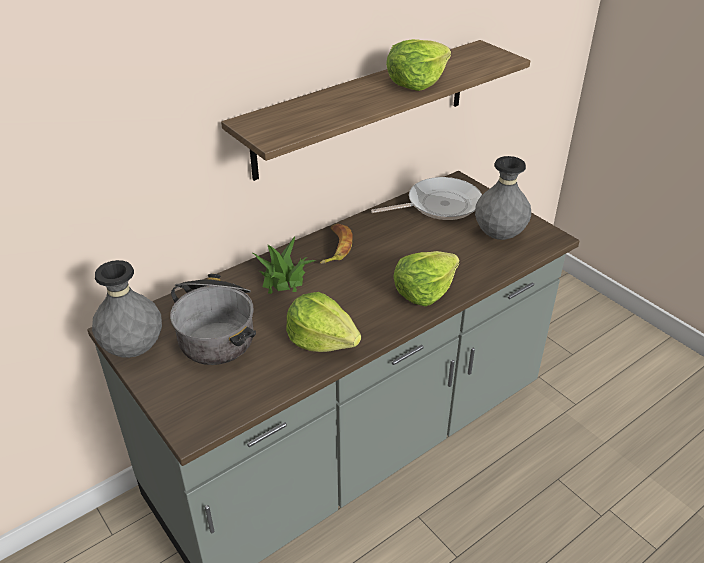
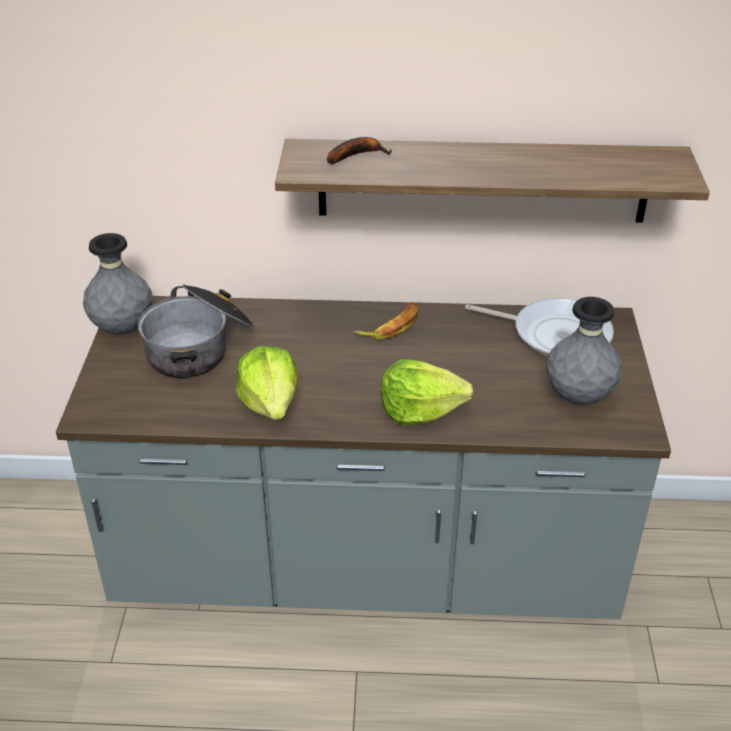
camera: 40 degrees right, 0 degrees up
potted plant [251,236,316,294] -> none
lettuce [386,39,451,91] -> none
none -> banana [327,137,392,164]

